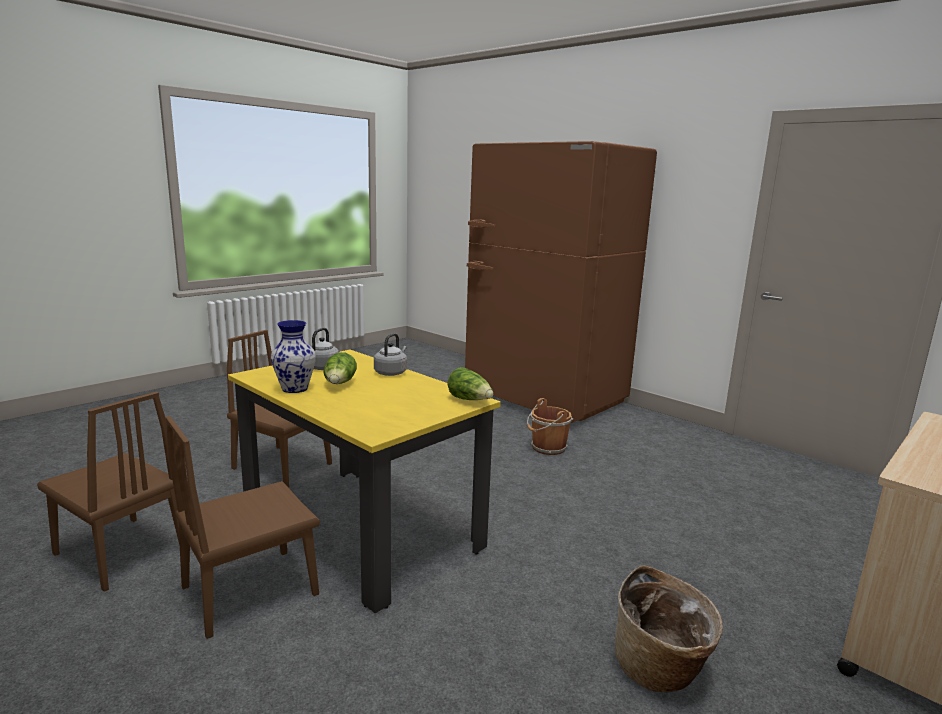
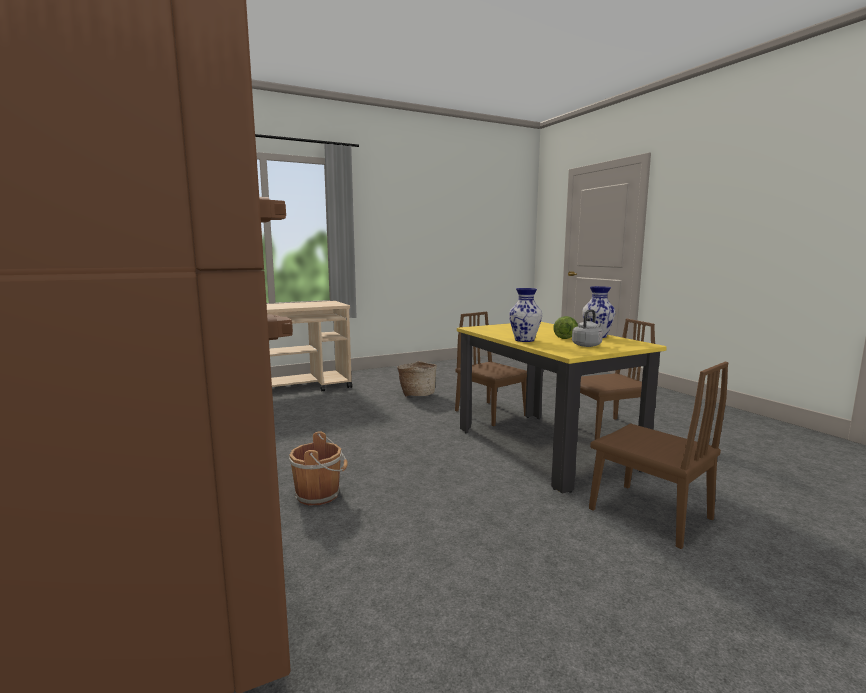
camera: 160 degrees left, 5 degrees down
brown chair [37,392,180,592] -> brown chair moved to [455,312,527,426]
grey kettle [374,333,407,376] -> vase [509,288,542,342]
lettuce [448,367,493,400] -> none

